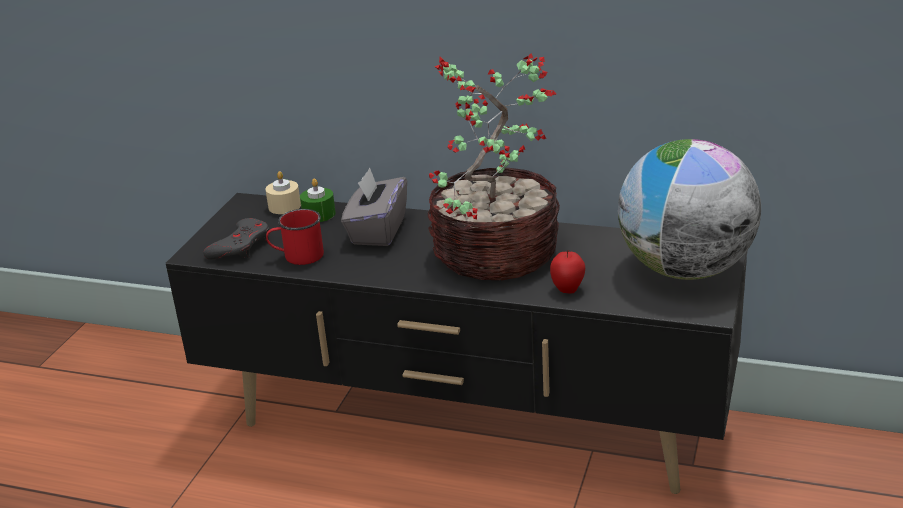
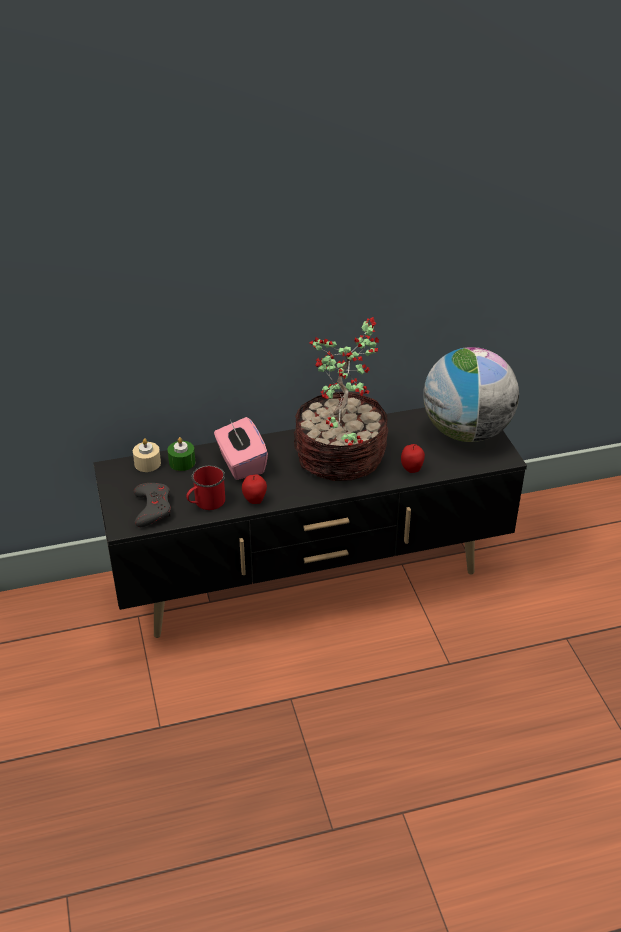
camera: 35 degrees left, 10 degrees up
grey tissue box [341,168,407,246] -> pink tissue box [214,417,268,480]
none -> apple [242,475,267,504]

